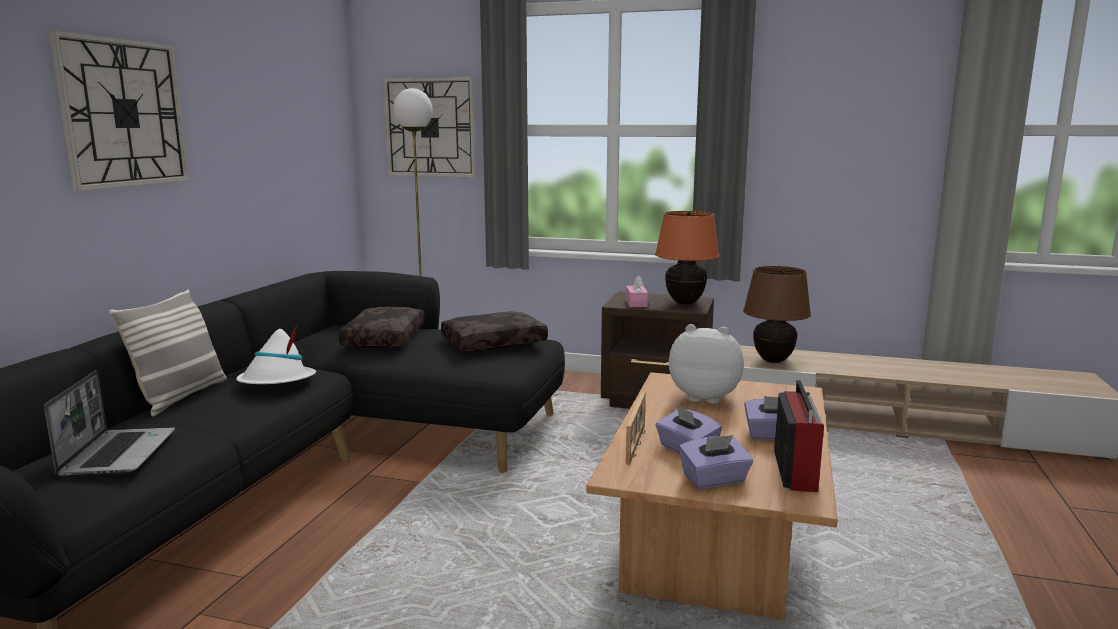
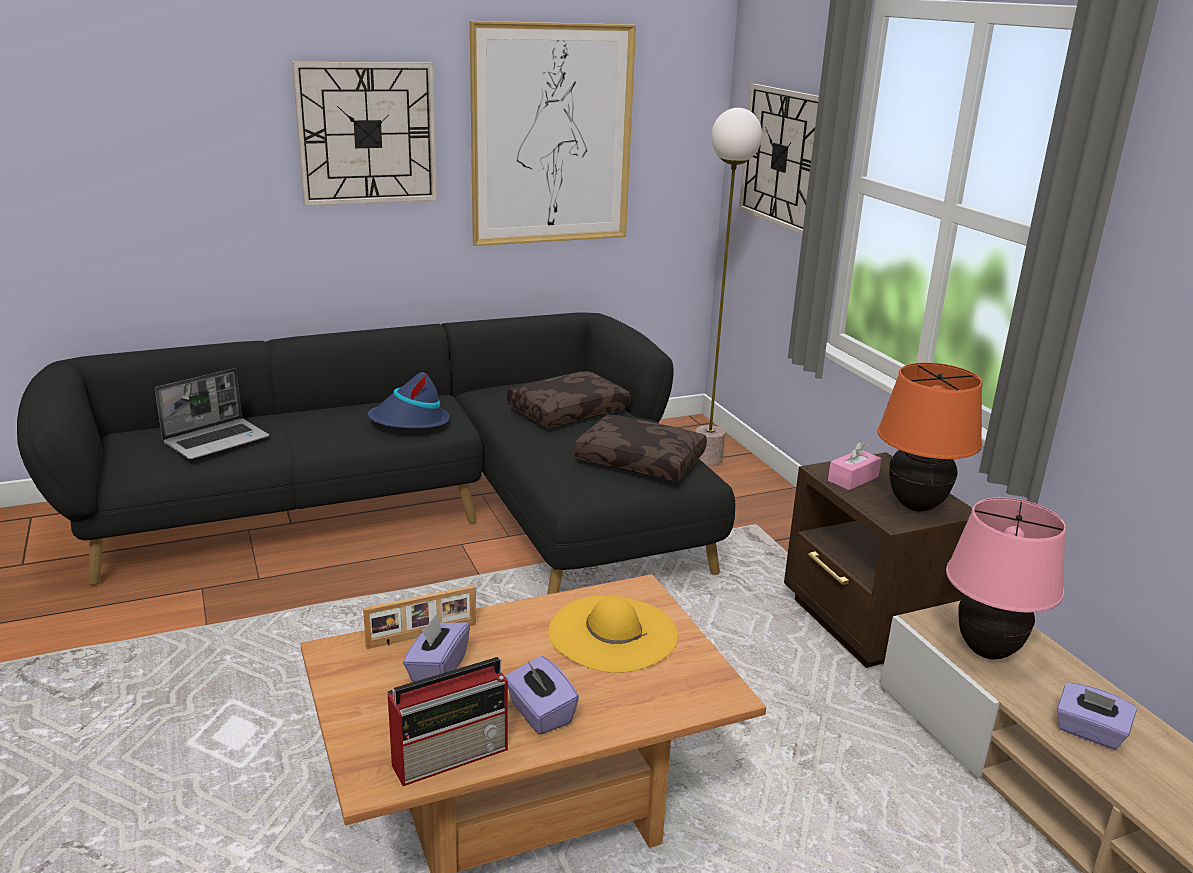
camera: 50 degrees right, 10 degrees up
pillow [109,289,227,416] -> none
white hat [236,325,316,384] -> blue hat [368,372,450,428]
plush toy [669,324,744,404] -> yellow hat [548,595,678,673]
purple tissue box [679,435,753,489] -> purple tissue box moved to [1057,682,1137,750]
brown table lamp [743,266,811,363] -> pink table lamp [946,497,1066,659]
none -> picture [470,21,636,246]

